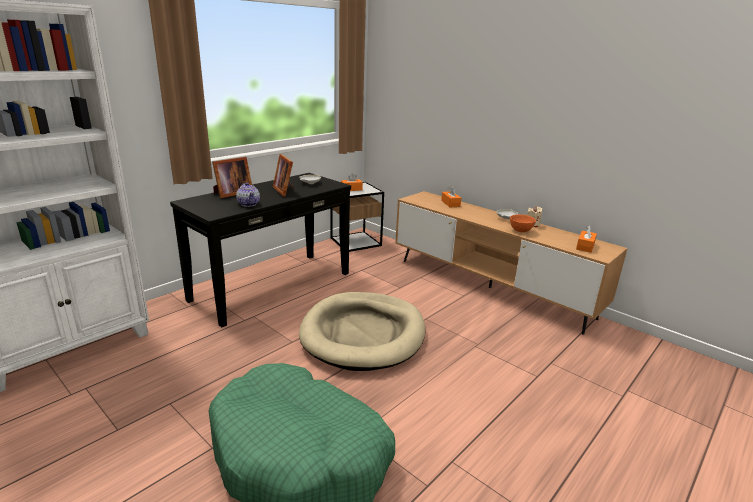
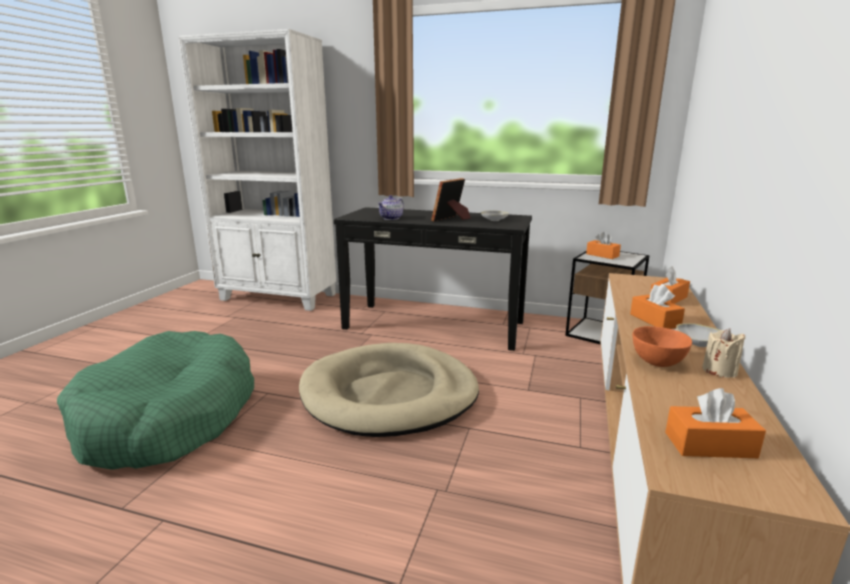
camera: 65 degrees right, 5 degrees down
picture frame [212,157,252,198] -> none
none -> orange tissue box [630,284,685,329]

